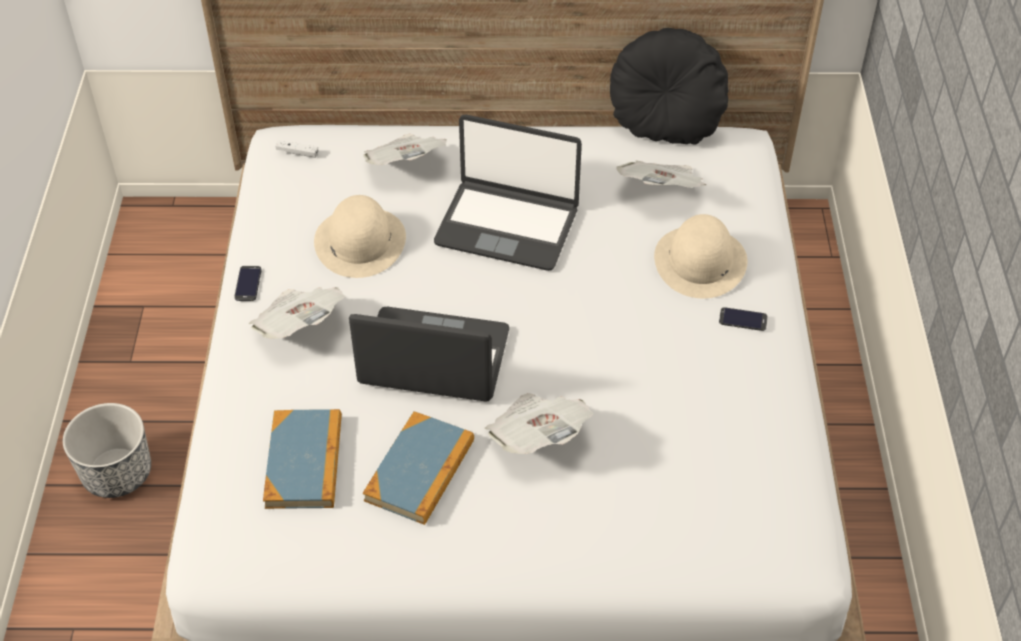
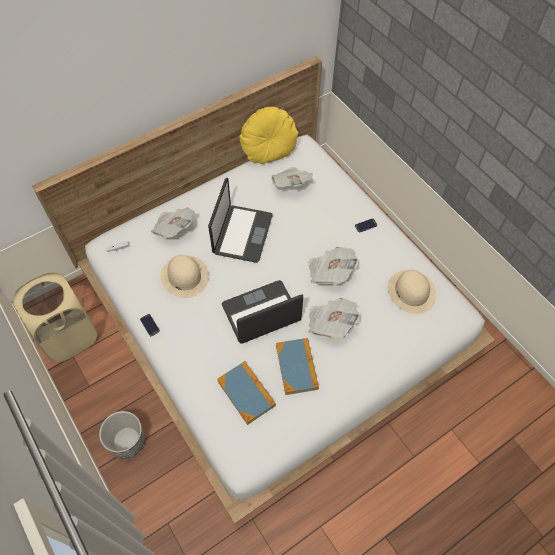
camera: 35 degrees left, 10 degrees up
newspaper [249,287,345,339] -> newspaper moved to [308,247,358,285]
laptop [434,114,582,271] -> laptop turned 60 degrees counterclockwise [208,178,273,263]
black pillow [610,28,728,145] -> yellow pillow [239,107,299,164]
beige hat [654,214,748,298] -> beige hat moved to [388,270,436,314]
none -> beige laundry basket [11,272,98,362]

